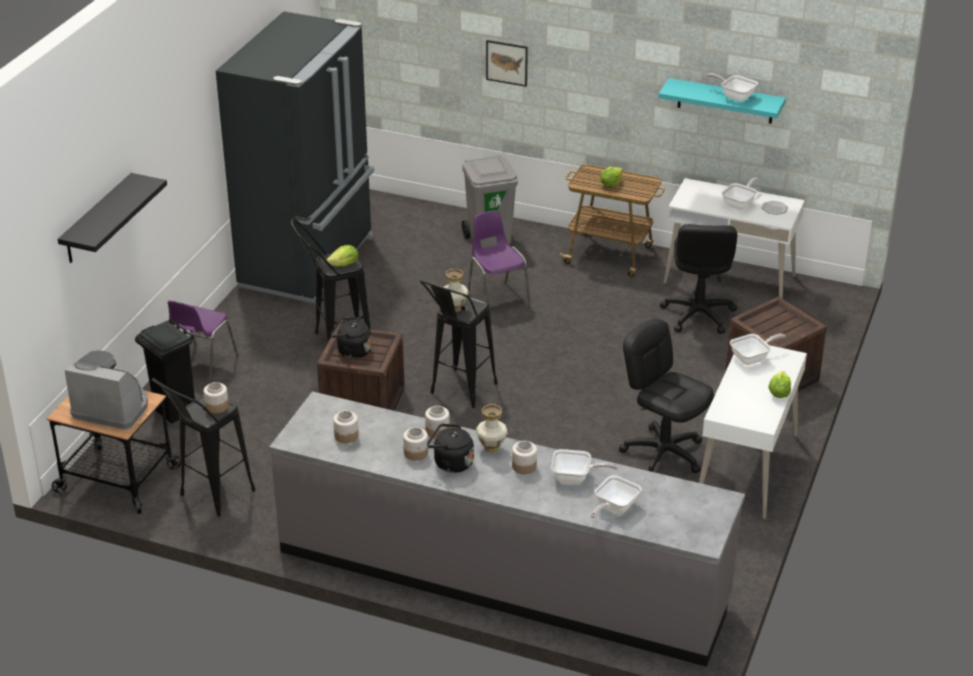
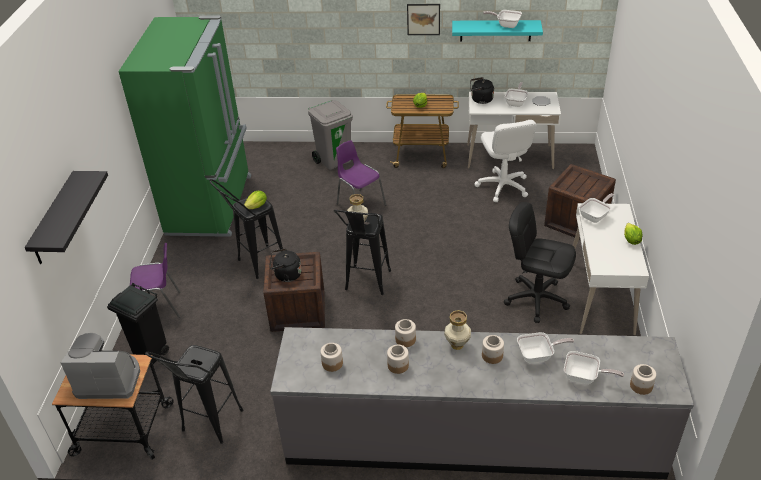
camera: 15 degrees left, 5 degrees up
purple chair [167,300,239,384] -> purple chair turned 105 degrees counterclockwise [130,243,181,318]
jar [204,382,229,413] -> jar moved to [630,364,656,395]
black fridge [216,11,374,304] -> green fridge [118,15,251,237]
black kettle [427,424,474,473] -> black kettle moved to [470,77,494,104]
picture [486,40,528,87] -> picture moved to [407,4,440,35]
frying pan [590,475,642,518] -> frying pan turned 90 degrees counterclockwise [564,351,624,384]
black office chair [660,224,737,334] -> white office chair [475,120,537,202]

